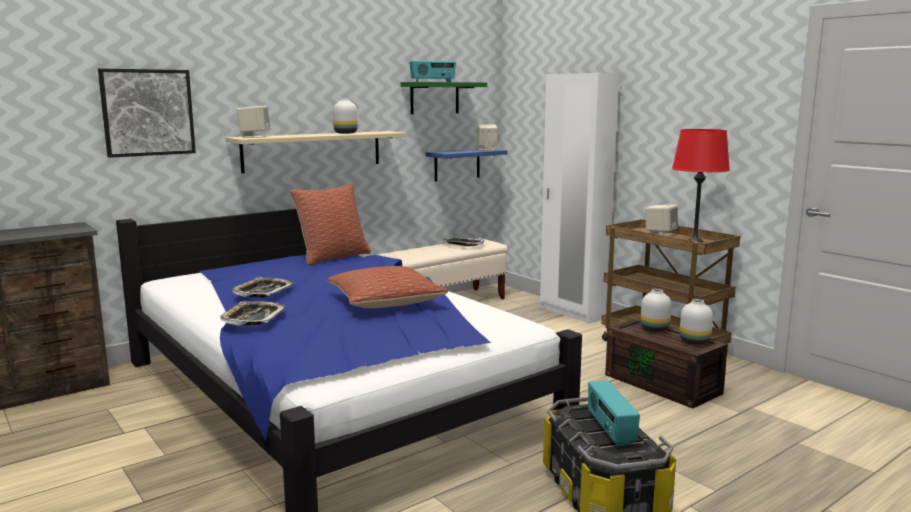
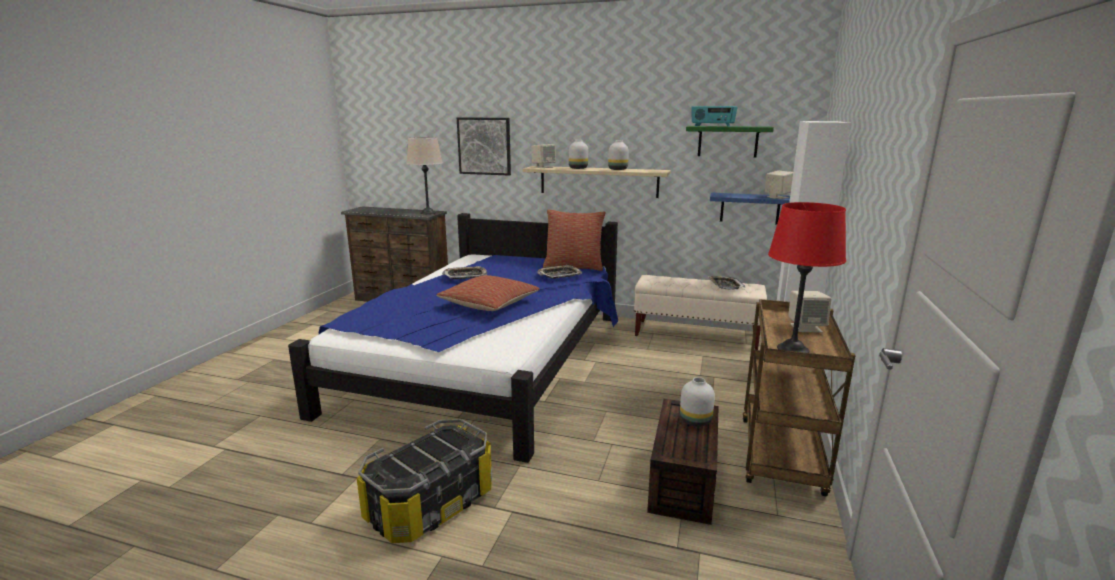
camera: 55 degrees right, 5 degrees up
tray [220,301,286,325] -> tray moved to [537,265,582,279]
radio [588,380,640,447] -> none
white vase [680,299,713,345] -> white vase moved to [569,140,588,169]
none -> beige table lamp [406,137,443,214]

